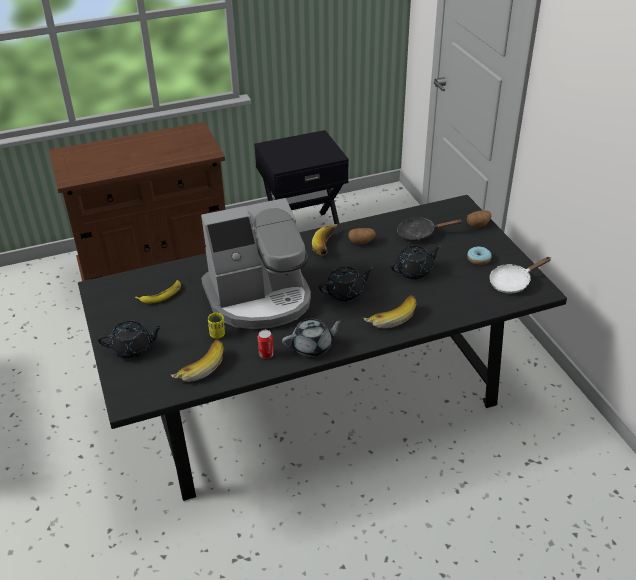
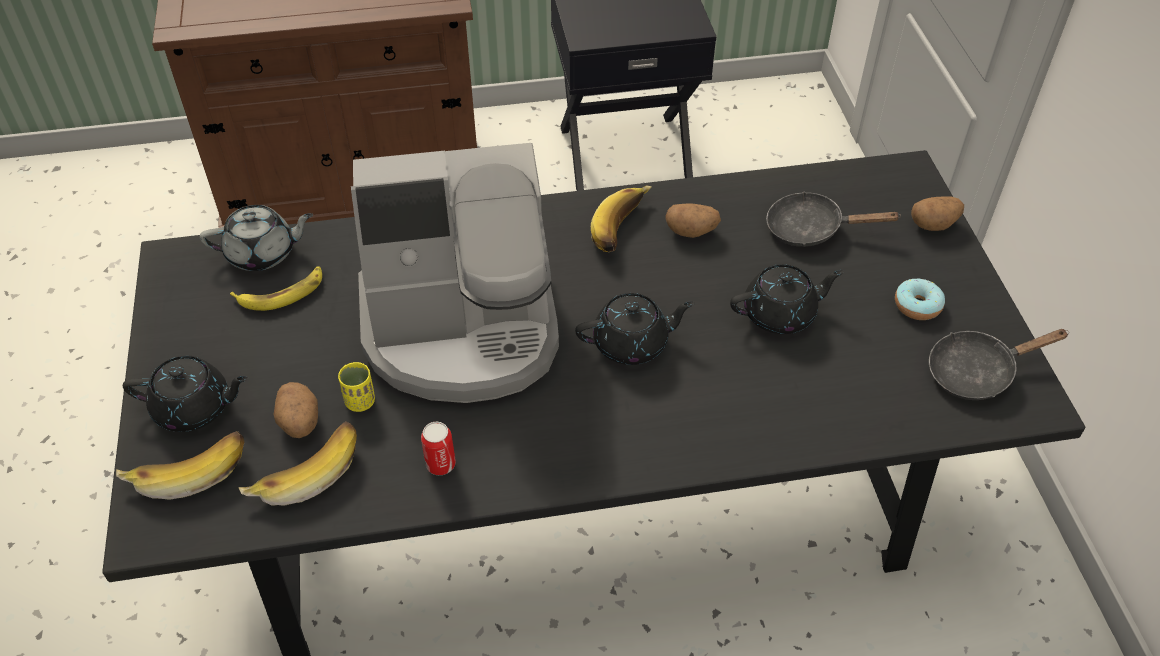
camera: 10 degrees right, 10 degrees up
grey teapot [282,319,344,357] -> grey teapot moved to [200,205,314,271]
banana [364,295,417,328] -> banana moved to [116,431,244,500]
white frying pan [489,257,551,294] -> black frying pan [929,329,1069,400]
none -> potato [274,382,318,438]

